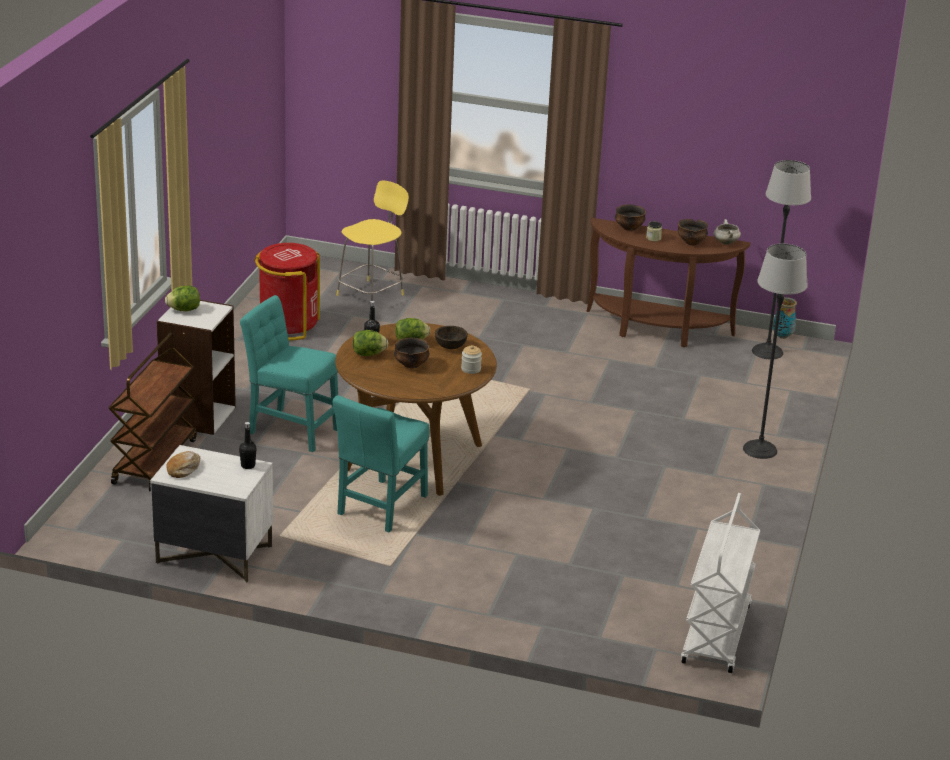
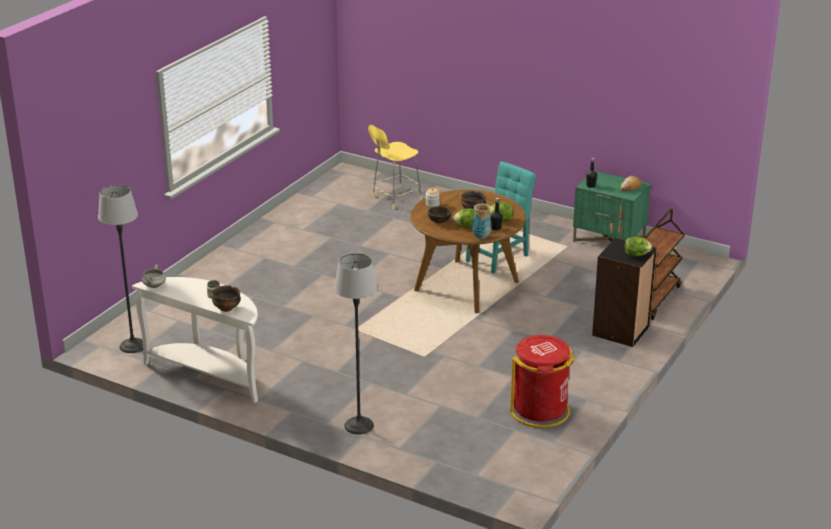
camera: 165 degrees left, 0 degrees up
white nightstand [150,445,273,583] -> green nightstand [573,171,651,242]
white bookcase [157,300,236,435] -> black bookcase [592,238,657,347]
turquoise chair [240,295,338,452] -> none
yellow stool [336,180,409,301] -> yellow stool moved to [368,125,422,209]
brown console table [586,218,751,347] -> white console table [132,277,258,403]
bowl [678,219,708,245] -> none
white cart [681,493,760,673] -> none
floor lamp [743,243,808,459] -> floor lamp moved to [334,253,378,434]
vase [773,297,797,339] -> vase moved to [472,204,491,239]

